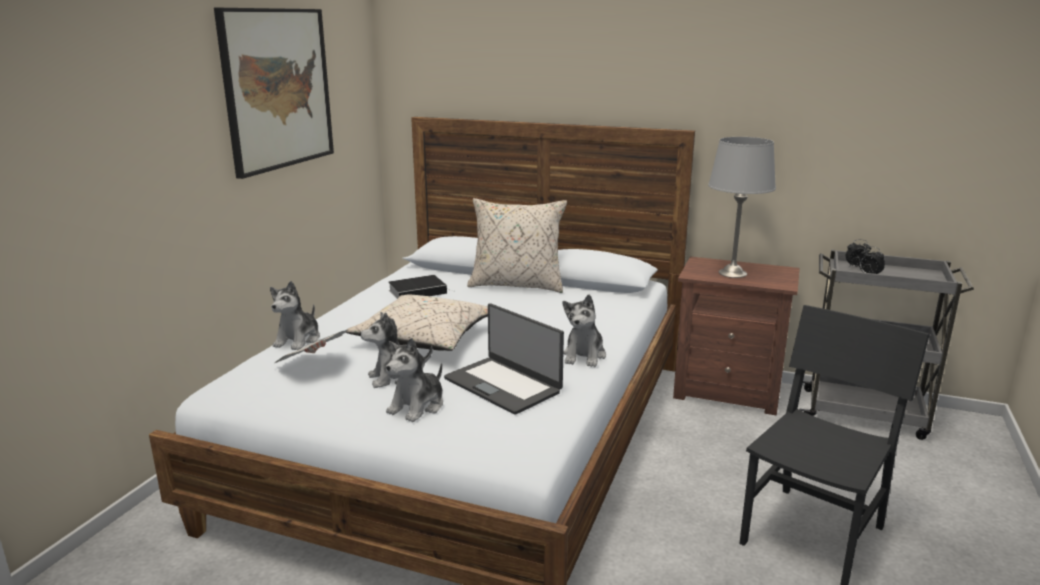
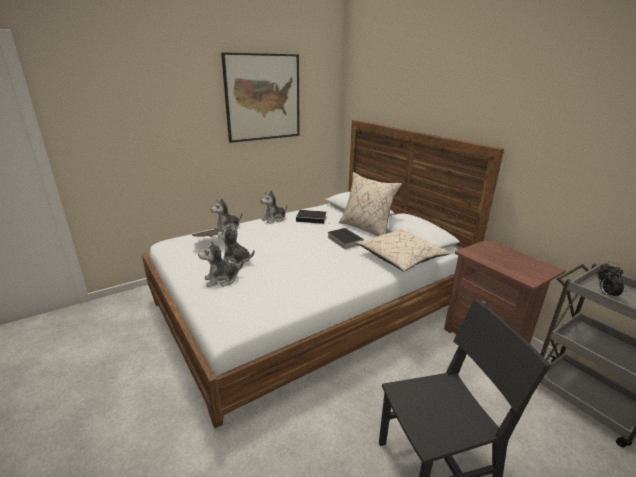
camera: 35 degrees right, 5 degrees up
beige pillow [346,295,488,351] -> beige pillow moved to [356,230,451,272]
laptop [444,303,564,415] -> none
plush toy [562,294,606,367] -> plush toy moved to [260,190,288,224]
grey table lamp [708,137,776,278] -> none
none -> book [327,228,364,249]

